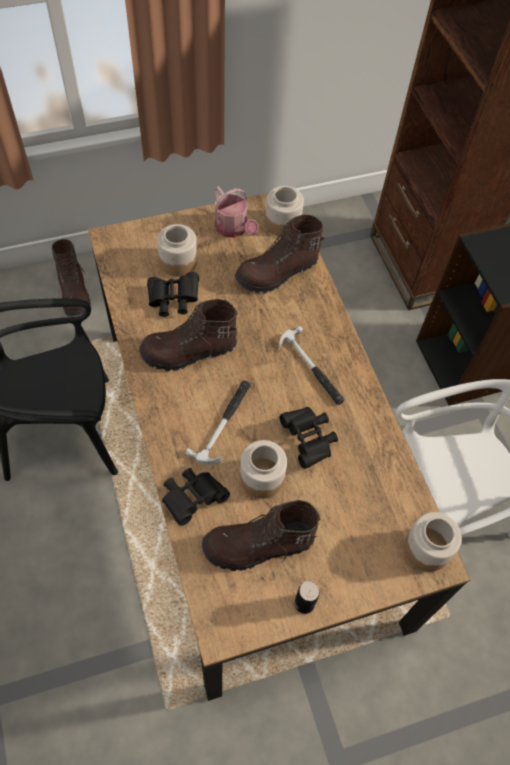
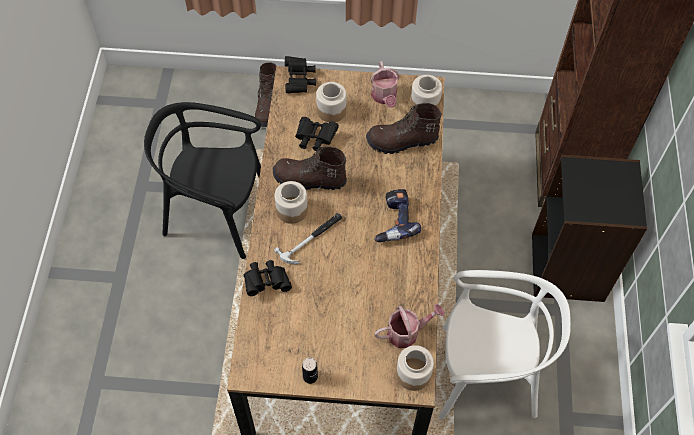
camera: 25 degrees right, 0 degrees up
brown boot [202,500,320,571] -> none
jar [240,440,287,498] -> jar moved to [275,181,308,224]
hammer [279,326,344,405] -> power drill [374,189,421,242]
black binoculars [280,407,338,469] -> black binoculars moved to [285,56,316,94]
none -> watering can [375,304,445,348]

